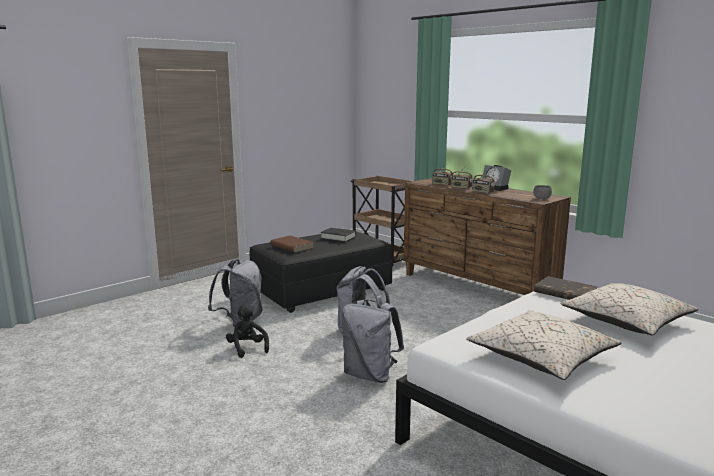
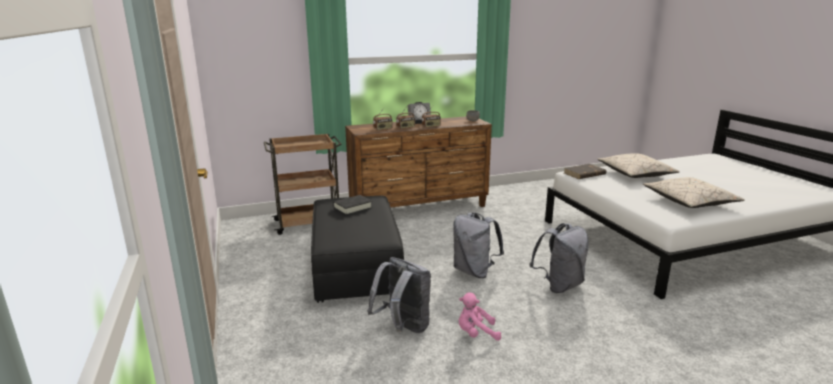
camera: 65 degrees left, 5 degrees up
black plush toy [226,305,269,358] -> pink plush toy [459,292,501,341]
brown book [270,235,313,253] -> none

